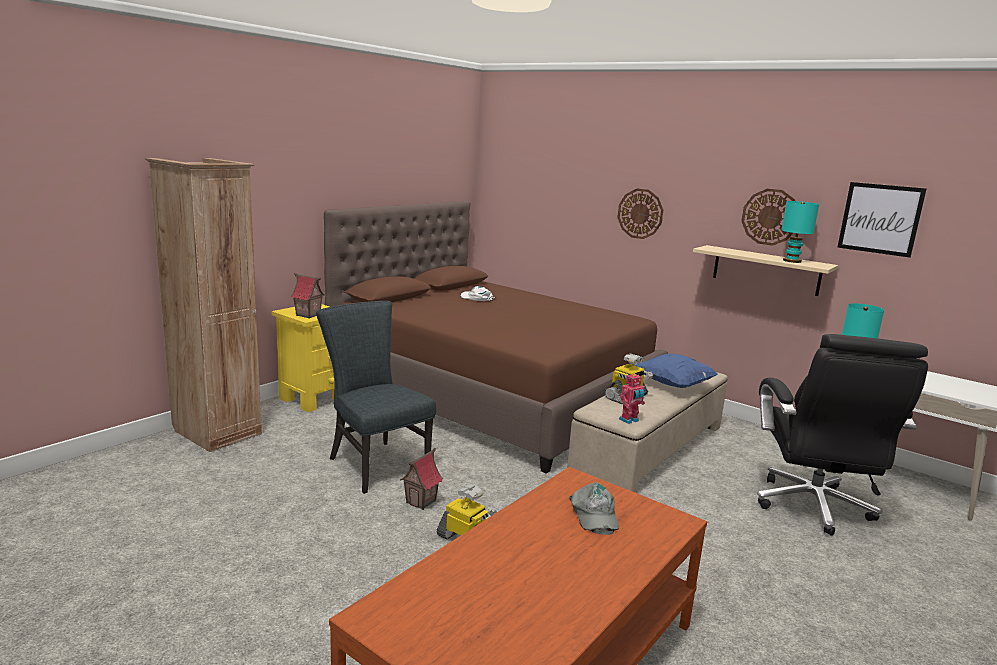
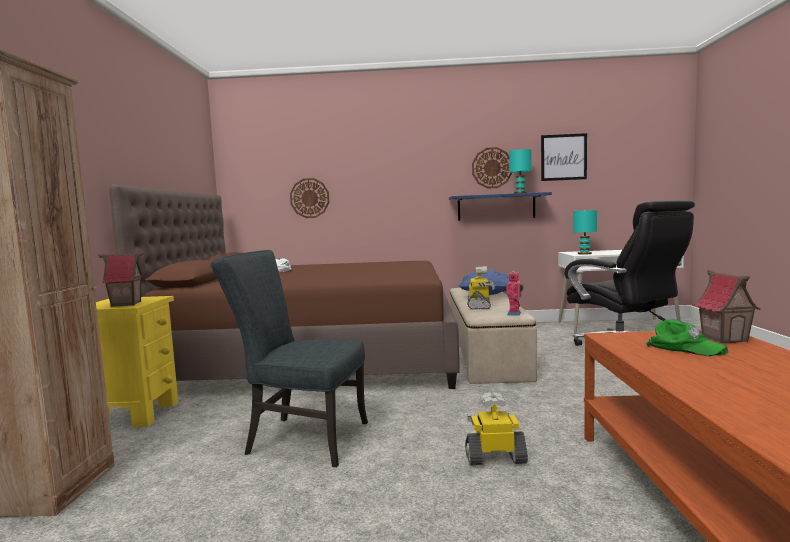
camera: 35 degrees left, 10 degrees down
toy house [400,448,444,510] -> toy house moved to [693,270,760,344]
grey cap [569,482,619,535] -> green cap [646,319,728,356]
wall clock [617,188,663,239] -> wall clock moved to [290,178,330,218]
beige shelf [693,245,838,296] -> blue shelf [449,192,552,221]

